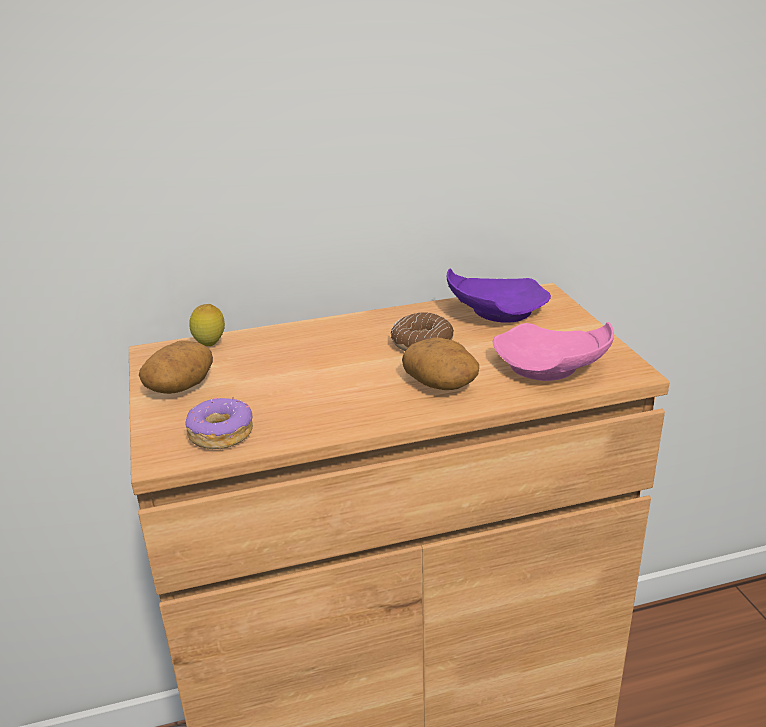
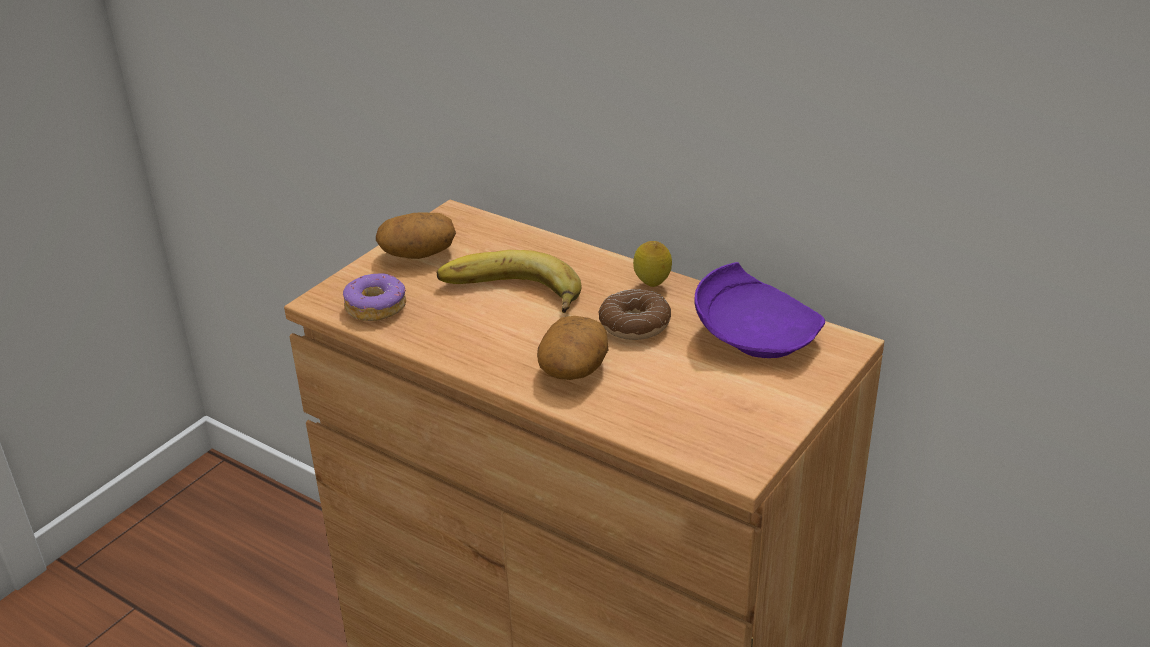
camera: 50 degrees right, 5 degrees up
lemon [189,304,225,346] -> lemon moved to [633,241,672,287]
pink plate [493,322,614,381] -> none
none -> banana [437,250,582,313]

